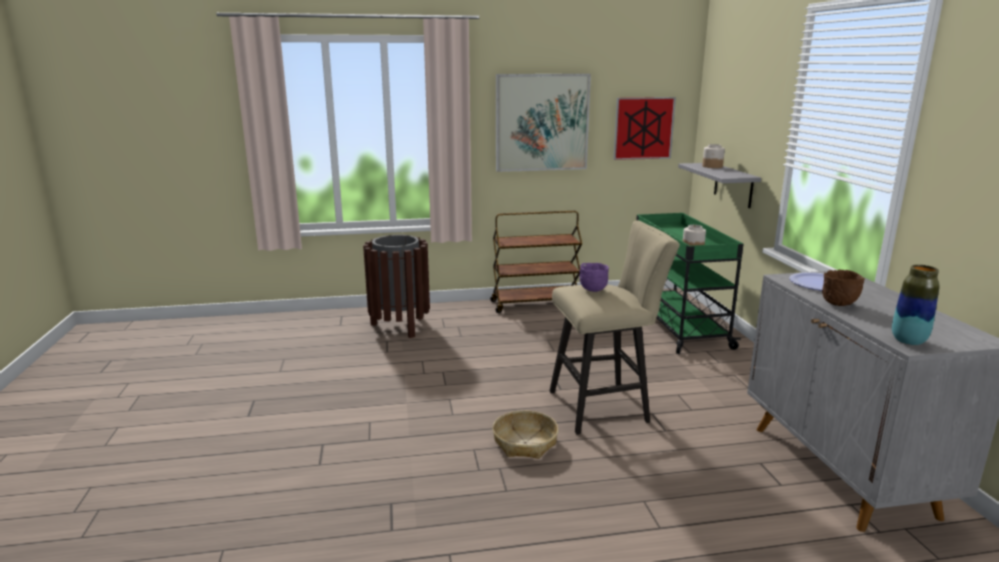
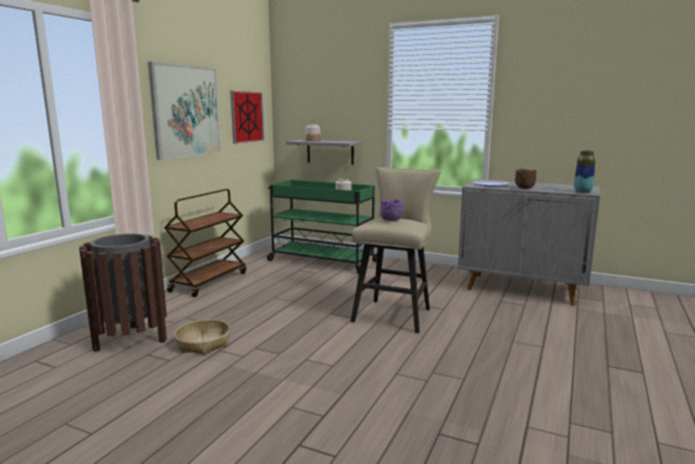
camera: 55 degrees left, 5 degrees down
basket [493,410,559,459] -> basket moved to [174,319,230,355]

